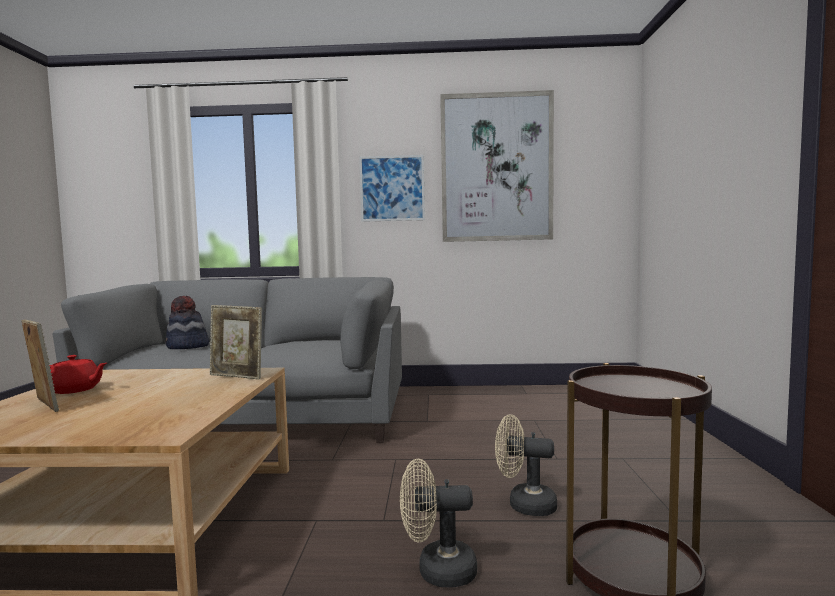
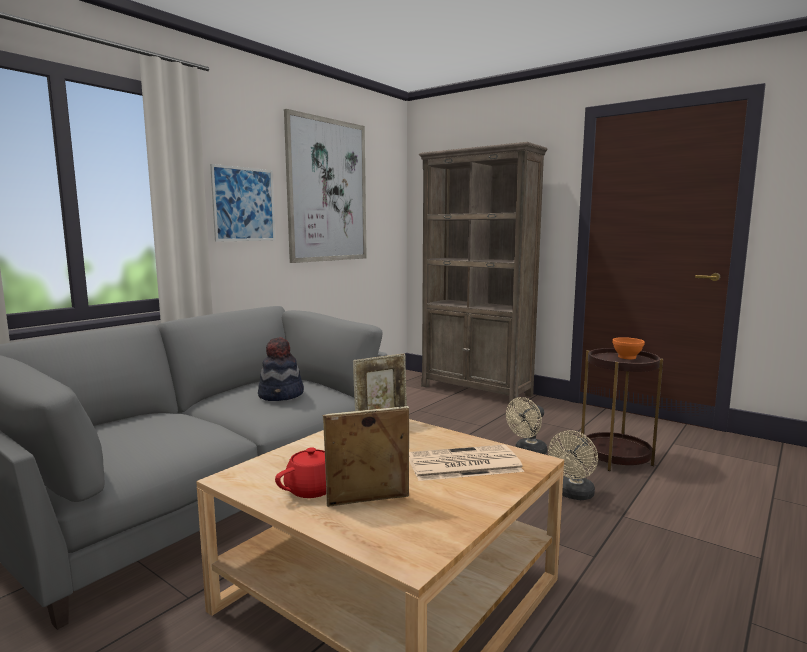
camera: 55 degrees left, 5 degrees up
hat [166,296,209,349] -> hat moved to [258,337,304,401]
none -> newspaper [409,445,524,481]
none -> brown bookcase [419,142,548,406]
none -> orange bowl [612,337,645,359]

